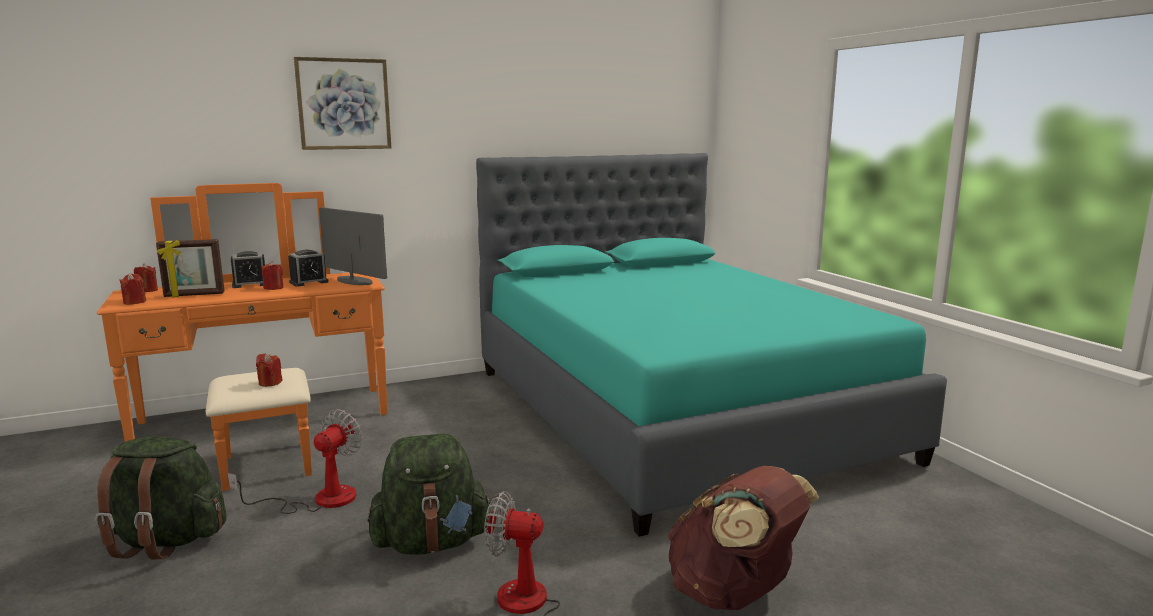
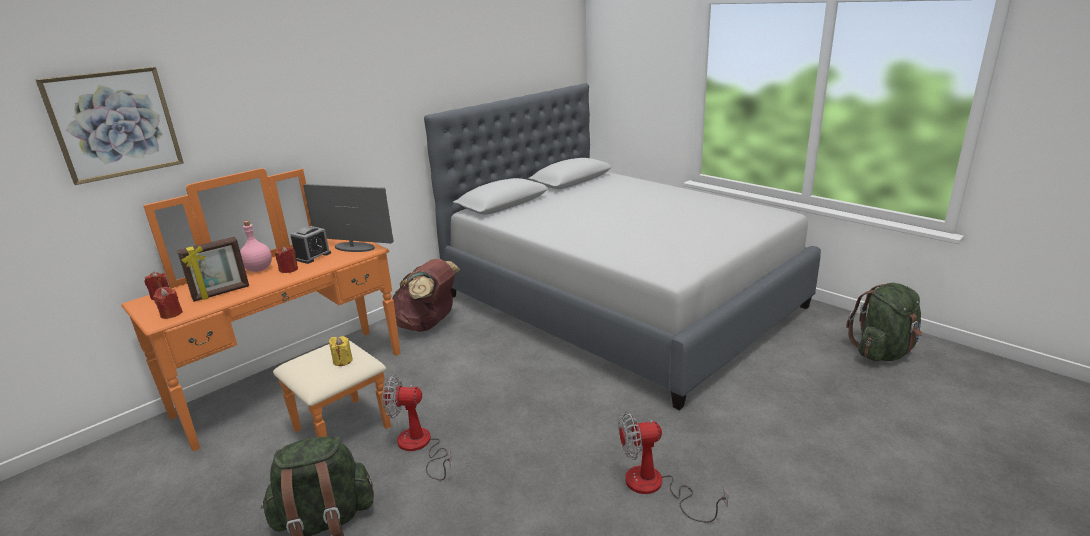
camera: 20 degrees left, 10 degrees up
fan [227,409,363,514] -> fan turned 90 degrees counterclockwise [382,375,452,480]
alarm clock [231,251,265,288] -> pink bottle [240,221,272,272]
red candle [256,353,283,387] -> yellow candle [329,336,353,366]
picture [294,57,391,150] -> picture moved to [35,67,184,185]
green backpack [368,434,491,555] -> green backpack moved to [846,283,923,361]
turquoise bed [476,153,947,537] -> grey bed [424,83,821,410]
brown backpack [667,466,819,610] -> brown backpack moved to [392,259,460,332]

